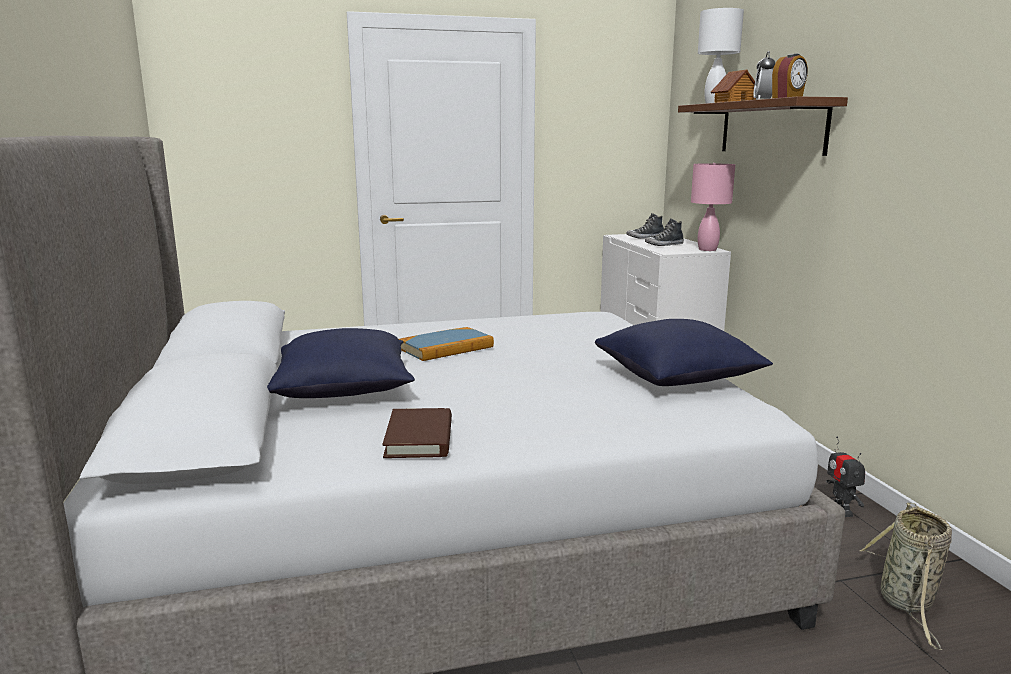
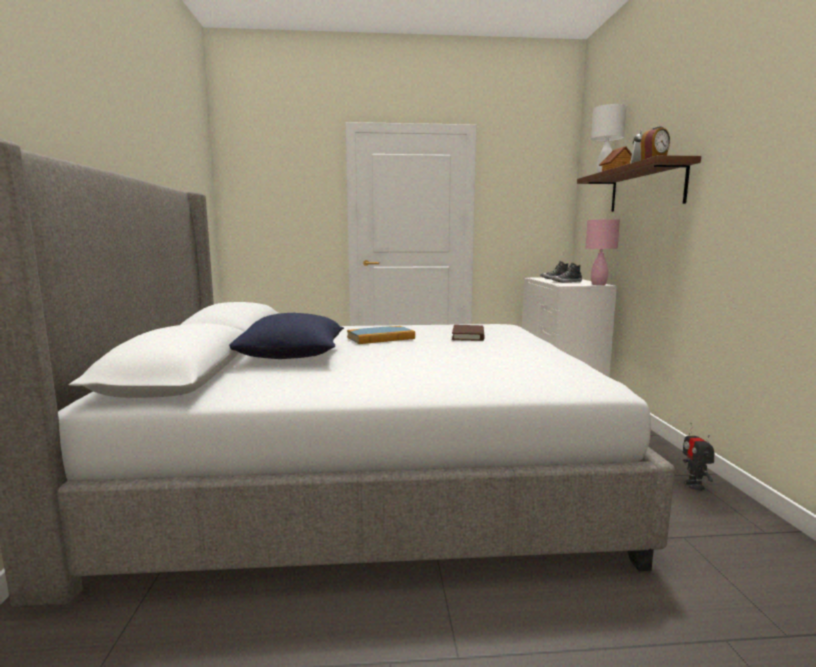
camera: 10 degrees right, 5 degrees down
brown book [382,408,452,458] -> brown book moved to [452,325,485,341]
blue pillow [595,319,773,386] -> none
basket [860,502,952,650] -> none

